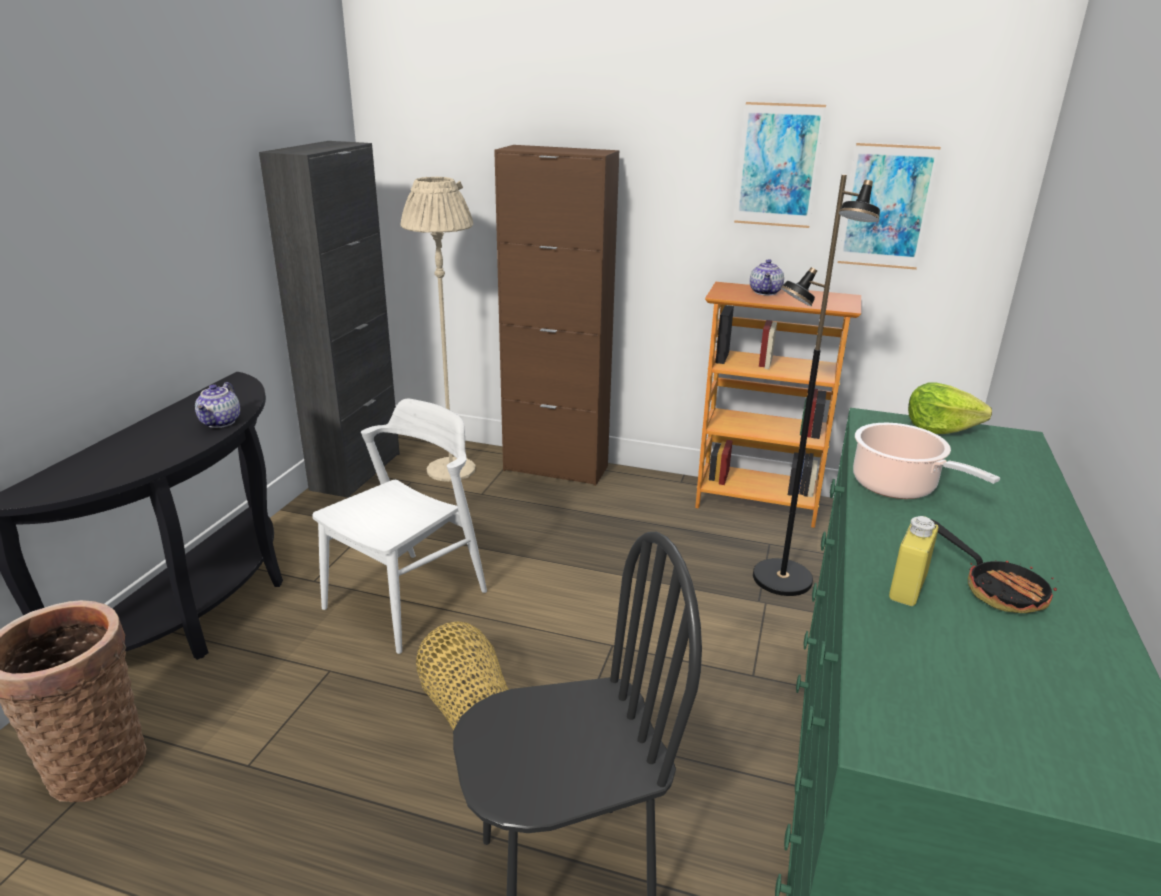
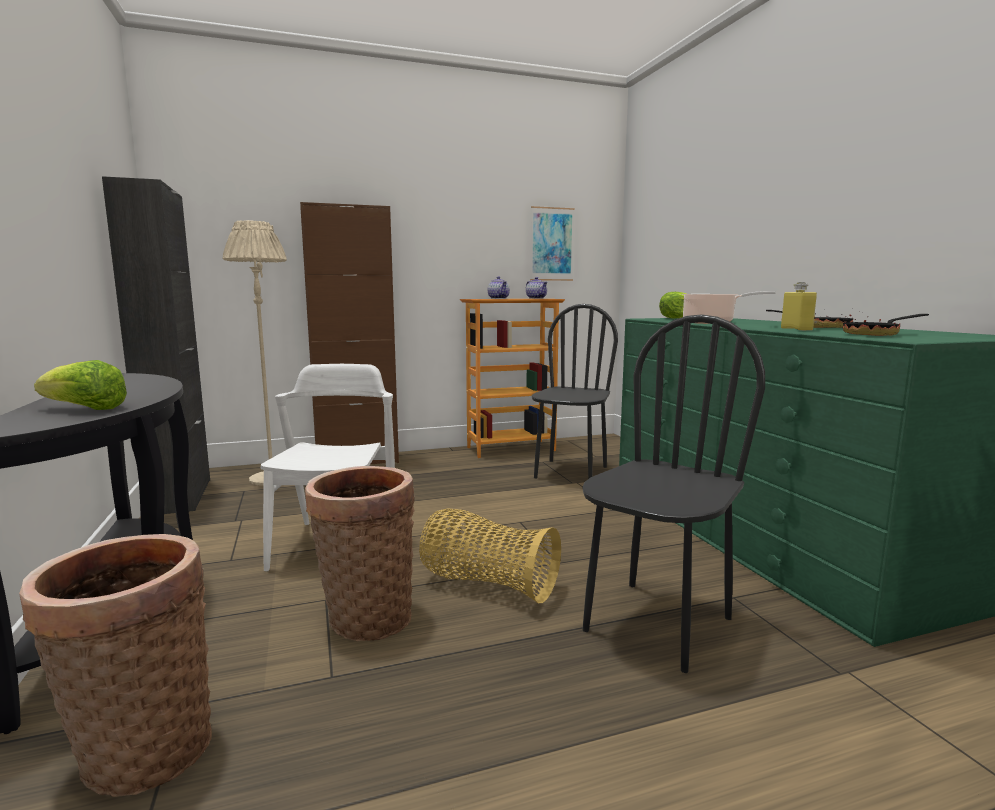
camera: 35 degrees left, 15 degrees down
teapot [195,382,240,428] -> teapot moved to [526,277,548,299]
picture [734,102,826,228] -> none
black floor lamp [753,174,880,596] -> black chair [532,304,618,479]
none -> lettuce [34,360,127,410]
none -> basket [305,466,415,641]
none -> frying pan [843,314,929,336]

